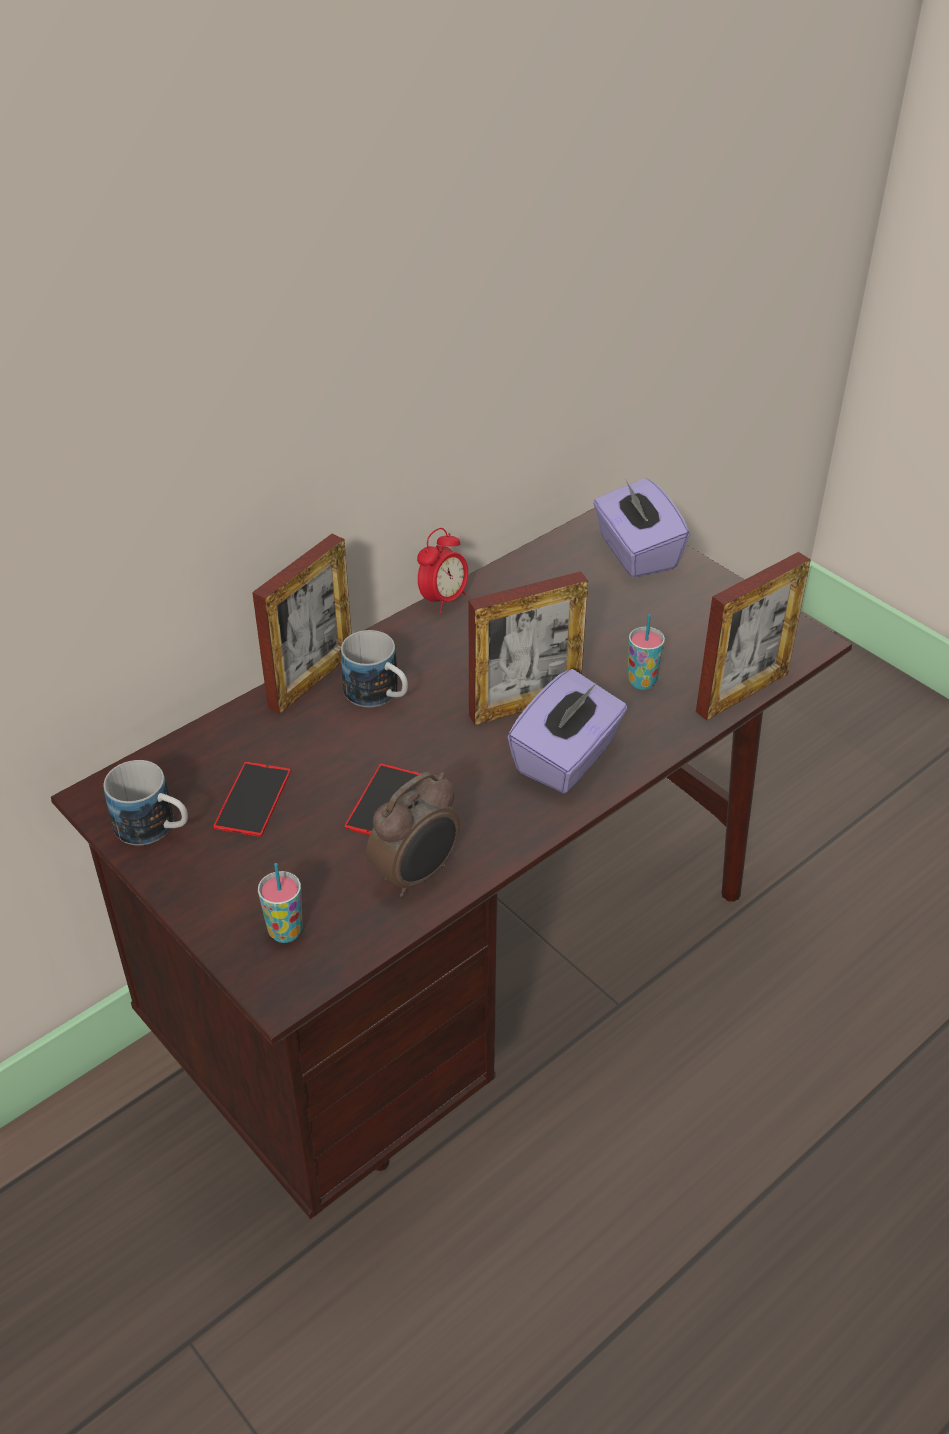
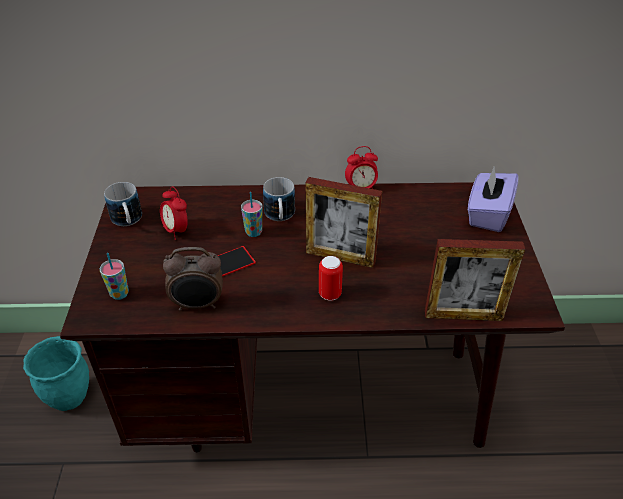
camera: 40 degrees right, 0 degrees up
phone [214,762,291,837] -> alarm clock [160,186,188,240]
picture frame [252,534,352,714] -> none
purple tissue box [507,669,627,793] -> can [319,256,343,301]
cup [628,614,665,690] -> cup moved to [241,192,262,237]
none -> turquoise planter [23,336,89,411]

